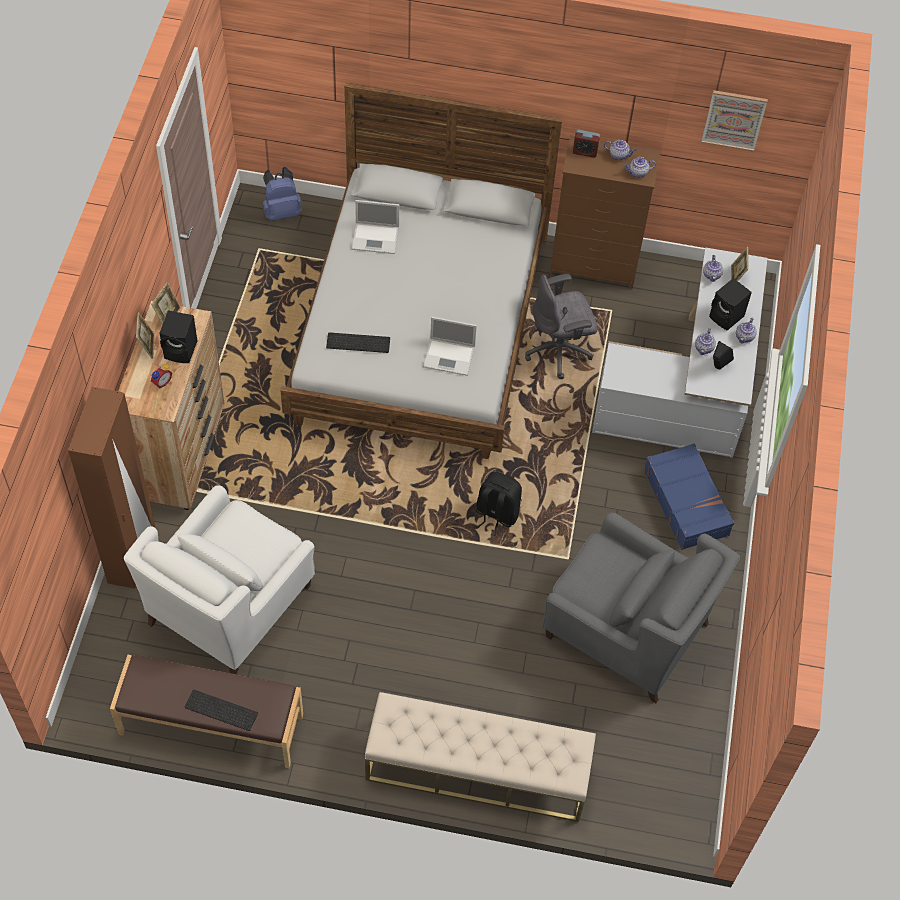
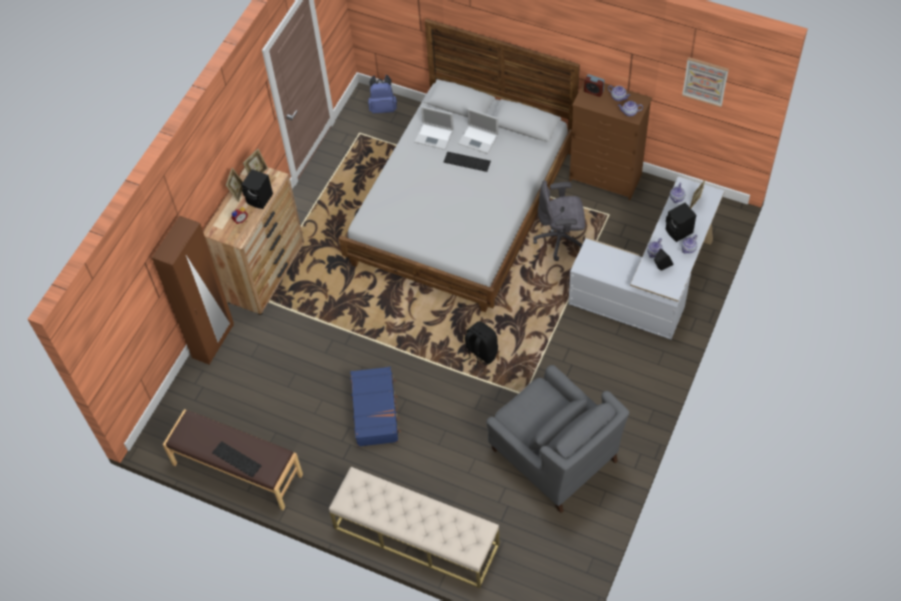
camera: 20 degrees right, 0 degrees up
white armchair [124,485,315,674] -> none
keyboard [326,332,390,353] -> keyboard moved to [444,152,491,172]
laptop [423,317,477,376] -> laptop moved to [458,108,499,154]
blue suitcase [644,444,734,550] -> blue suitcase moved to [350,367,401,447]

